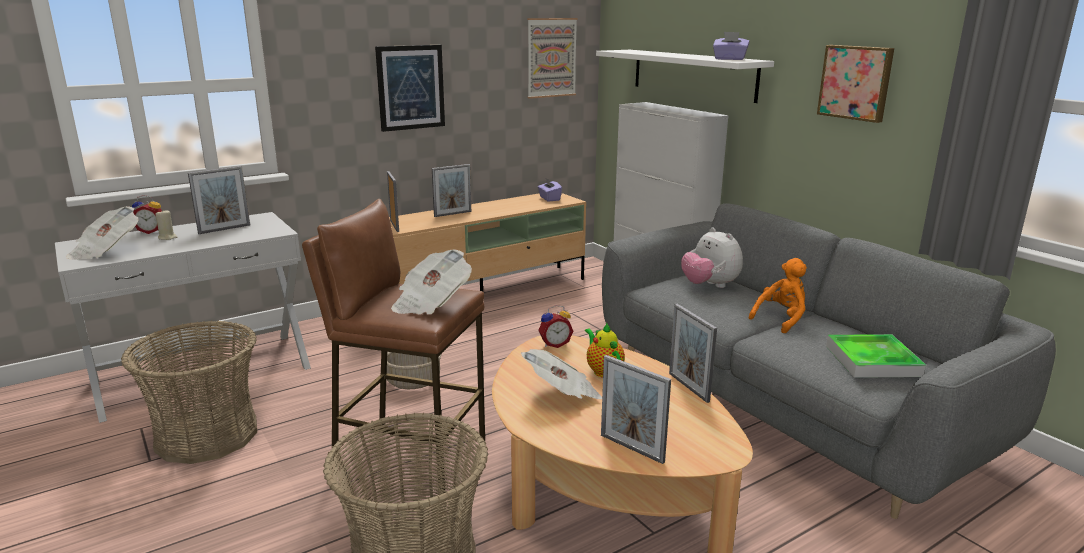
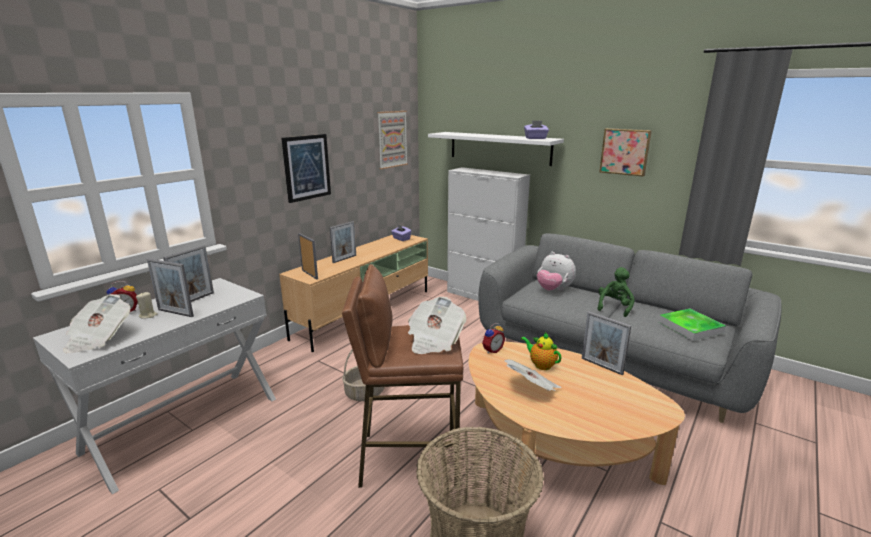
camera: 20 degrees left, 0 degrees up
basket [121,320,257,464] -> none
picture frame [601,355,671,464] -> picture frame moved to [147,259,194,317]
orange plush toy [749,258,807,333] -> green plush toy [597,267,635,317]

